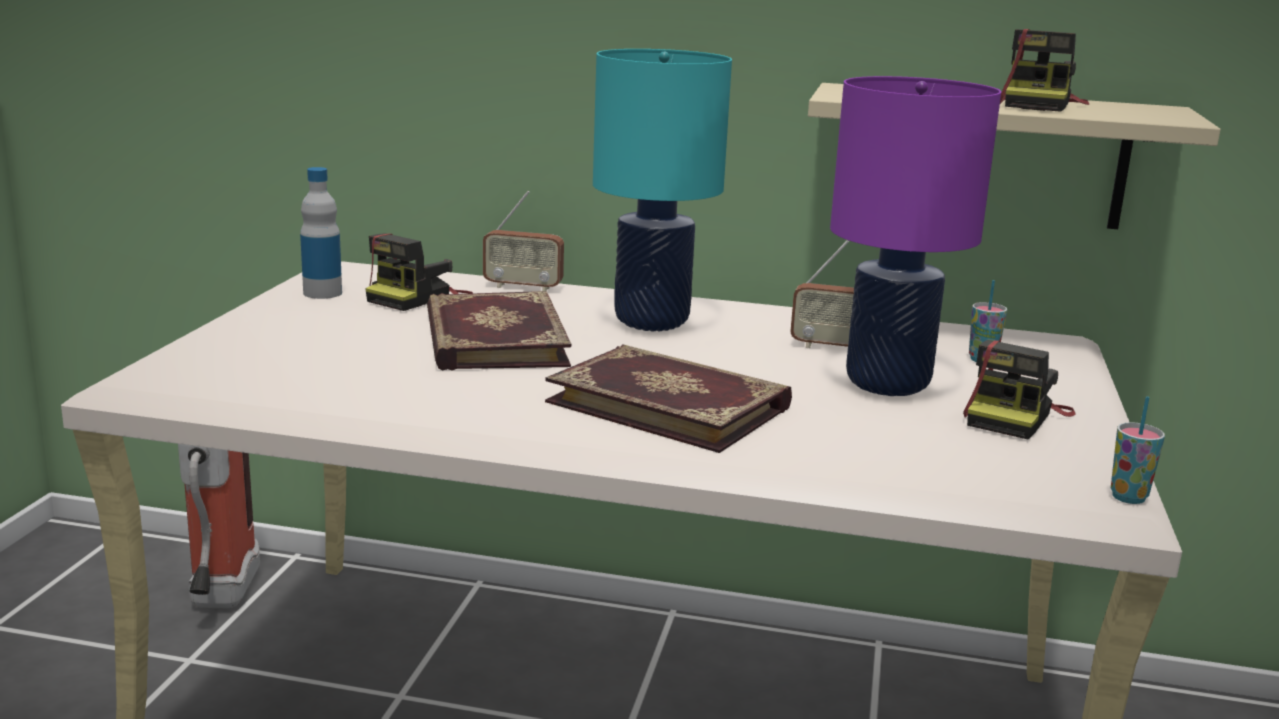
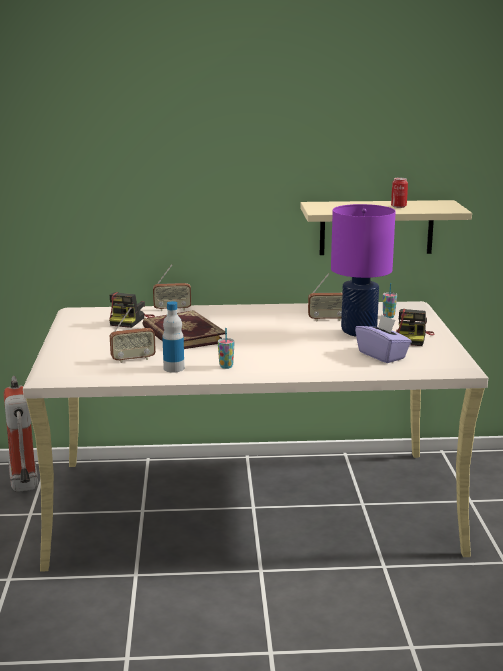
camera: 15 degrees left, 0 degrees up
bottle [300,167,342,299] -> bottle moved to [162,301,184,373]
book [545,345,792,453] -> none
turquoise table lamp [593,49,732,332] -> none
camera [1000,29,1089,112] -> can [391,178,408,208]
cup [1111,397,1165,504] -> cup moved to [218,328,235,369]
none -> radio [110,307,156,363]
none -> purple tissue box [355,314,412,363]

